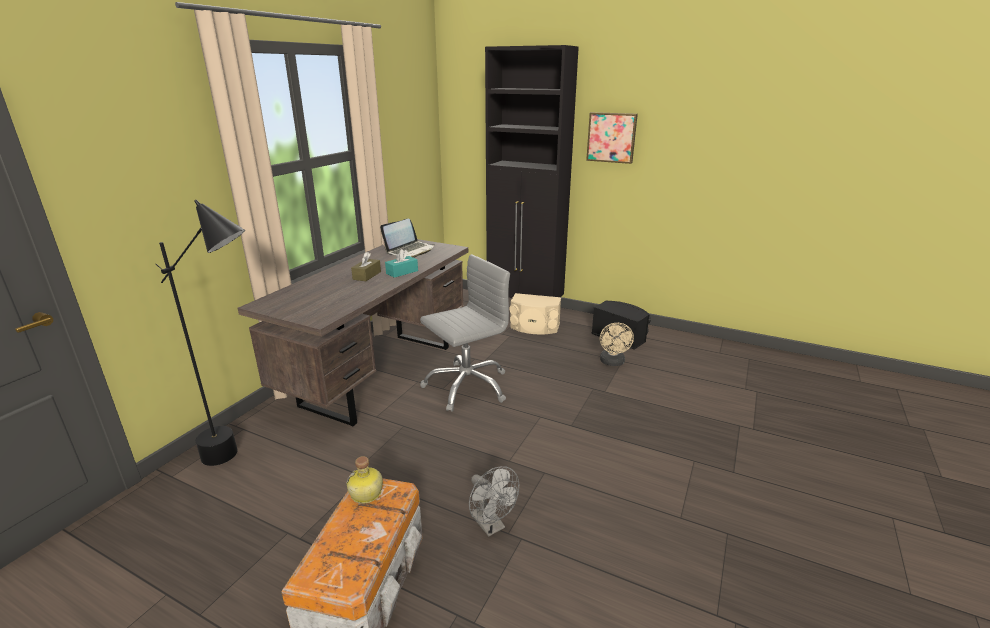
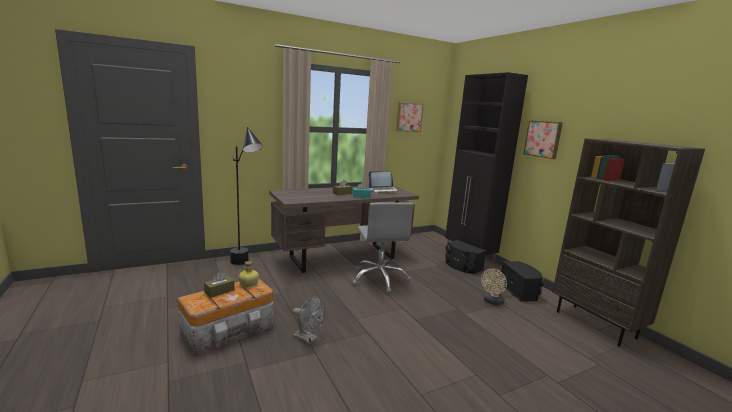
camera: 35 degrees right, 10 degrees down
grey office chair [420,254,510,412] -> grey office chair turned 75 degrees clockwise [353,202,414,293]
grey fan [469,466,519,536] -> grey fan turned 60 degrees counterclockwise [293,296,326,345]
beige speaker [509,293,561,335] -> black speaker [445,240,486,274]
none -> brown tissue box [204,272,235,298]
none -> picture [396,102,424,132]
none -> brown bookcase [552,138,705,347]

